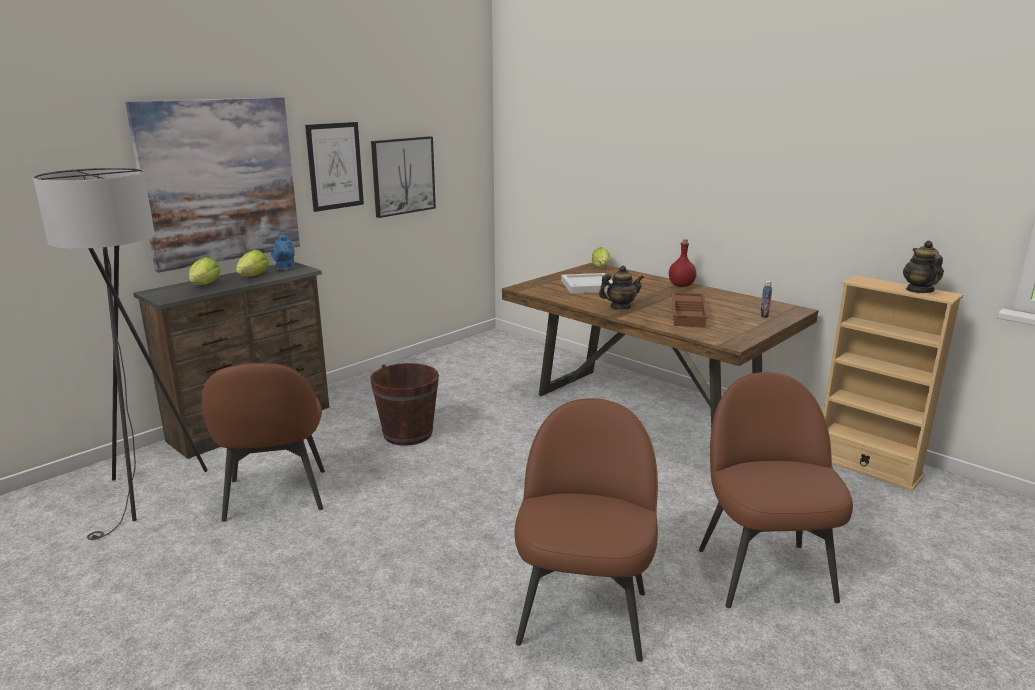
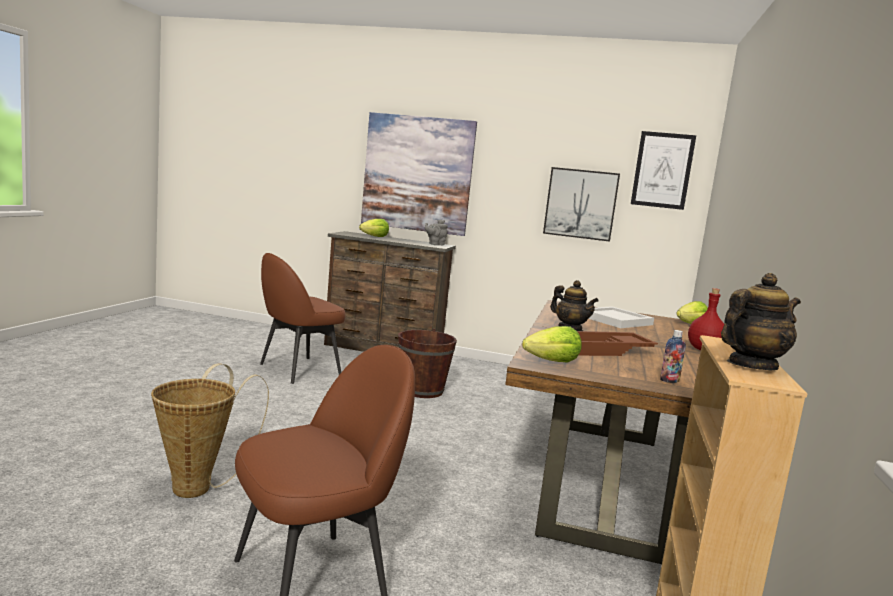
camera: 60 degrees right, 10 degrees down
grey floor lamp [33,168,208,540] -> none
lettuce [236,250,269,276] -> lettuce moved to [522,326,582,363]
blue teapot [271,235,295,270] -> grey teapot [425,220,448,245]
picture [305,122,364,212] -> picture moved to [631,131,696,210]
brown chair [514,398,658,662] -> basket [151,363,269,498]

